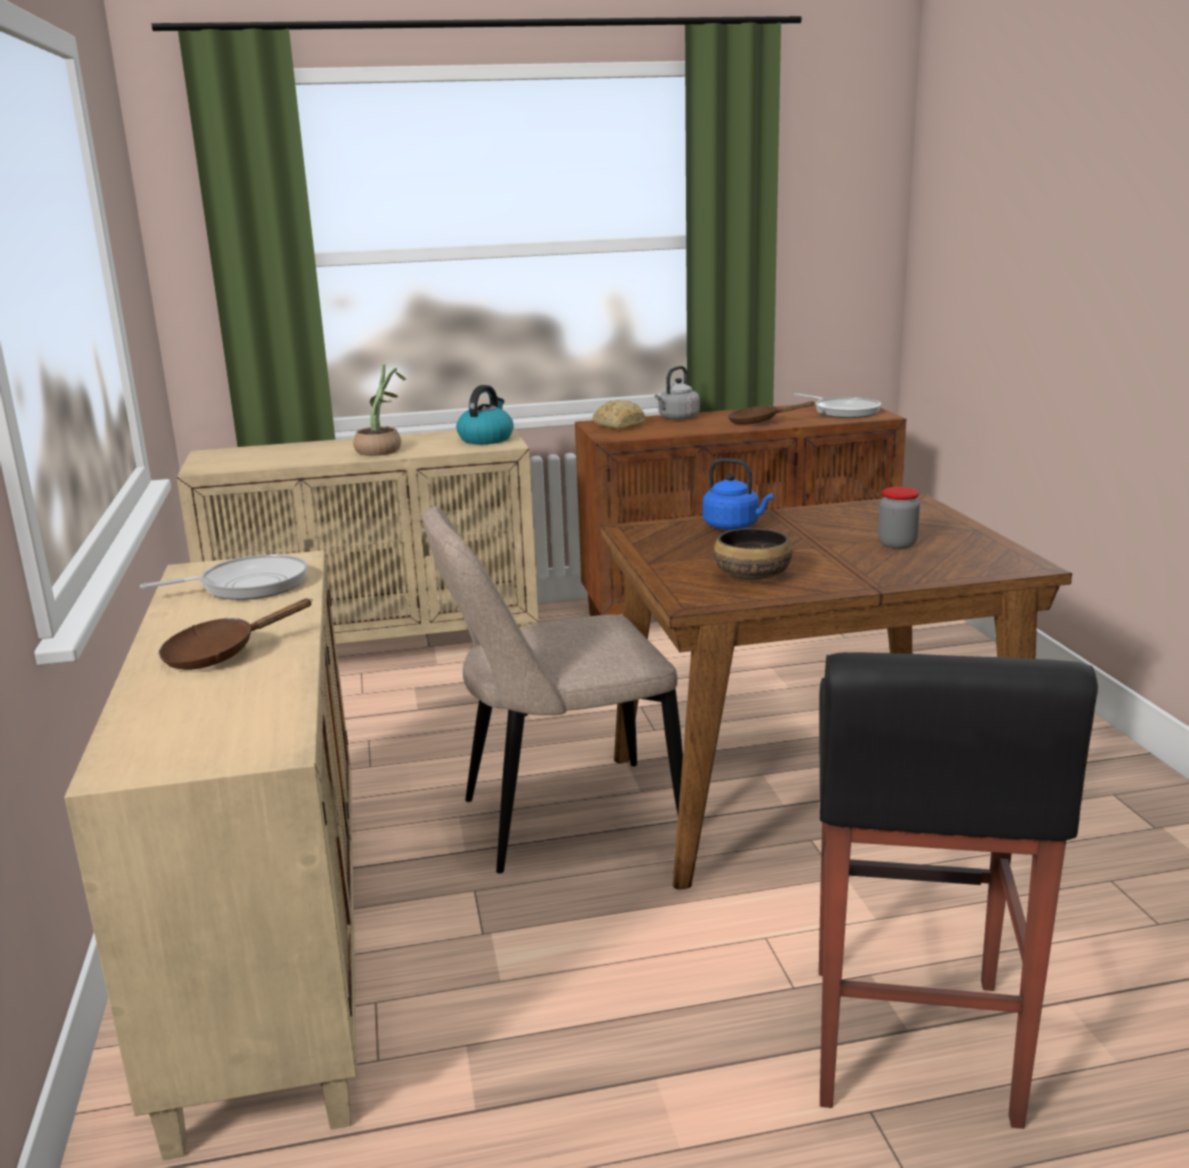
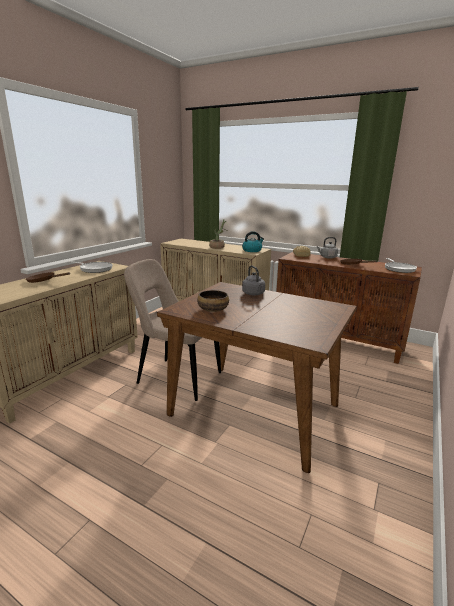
camera: 40 degrees right, 0 degrees up
blue kettle [702,458,774,530] -> grey kettle [242,266,265,295]
black stool [819,652,1098,1129] -> none
jar [878,487,920,549] -> none

